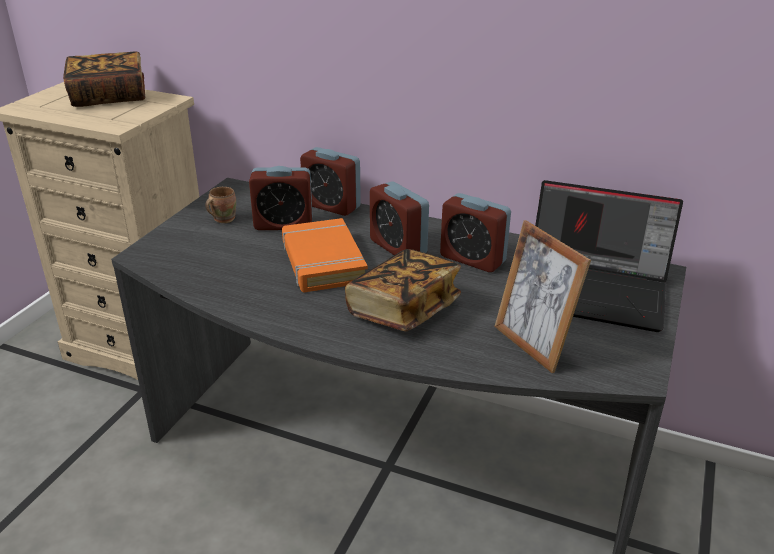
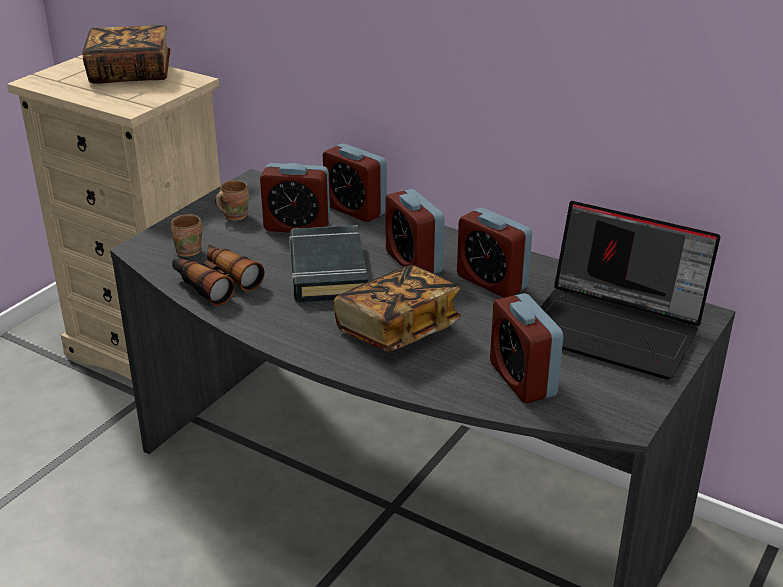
camera: 10 degrees right, 0 degrees up
orange book [282,218,368,292] -> black book [289,225,368,302]
picture frame [494,220,591,373] -> alarm clock [490,293,564,403]
none -> brown mug [171,214,203,257]
none -> binoculars [172,245,264,306]

